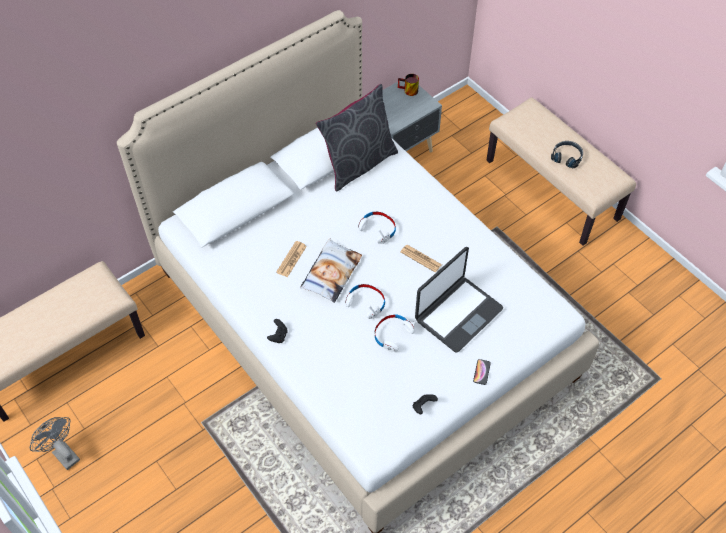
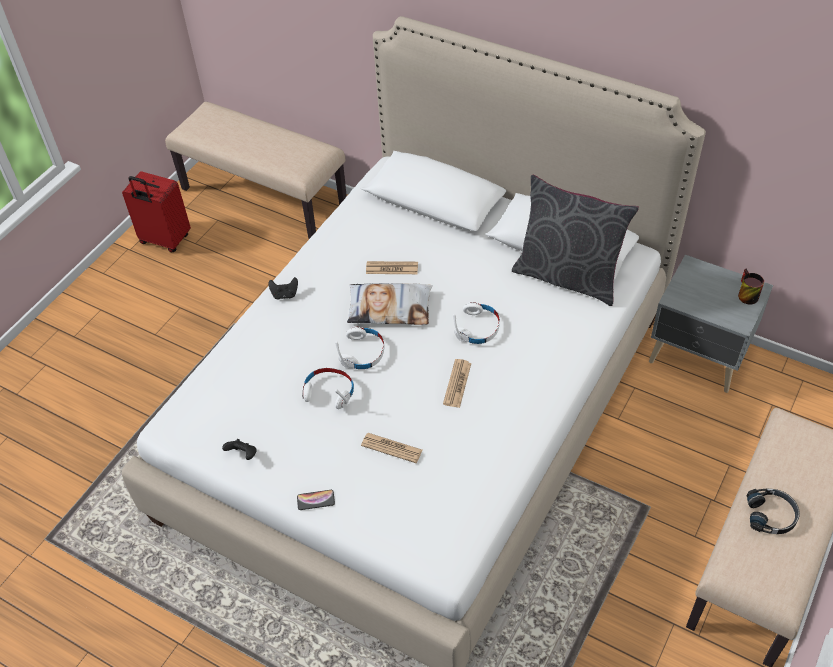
camera: 70 degrees right, 5 degrees down
grey fan [30,417,80,470] -> red suitcase [122,171,191,253]
laptop [415,247,503,353] -> newspaper [361,433,422,463]

